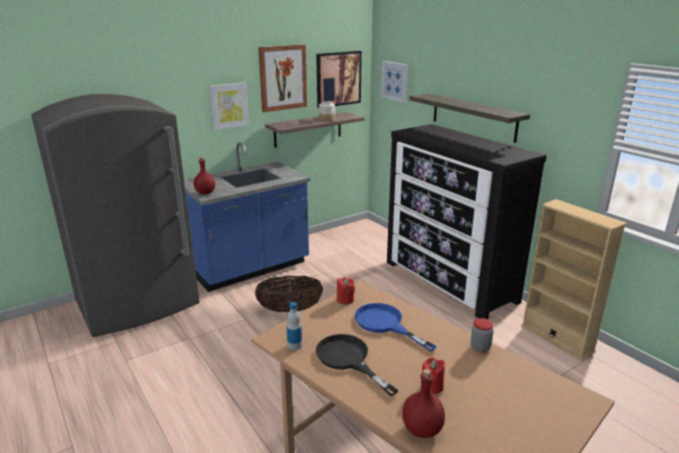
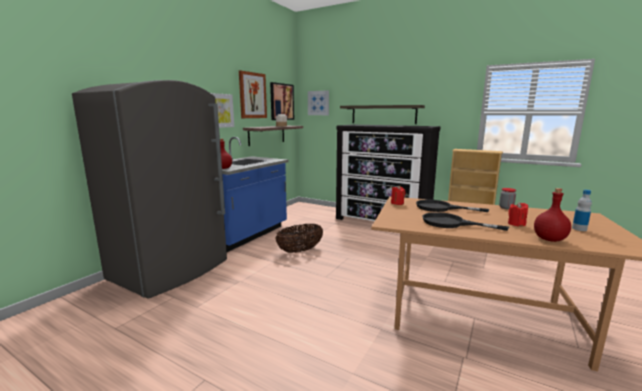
camera: 25 degrees left, 10 degrees down
bottle [286,302,302,350] -> bottle moved to [572,190,592,231]
blue frying pan [355,303,437,352] -> black frying pan [416,199,489,212]

